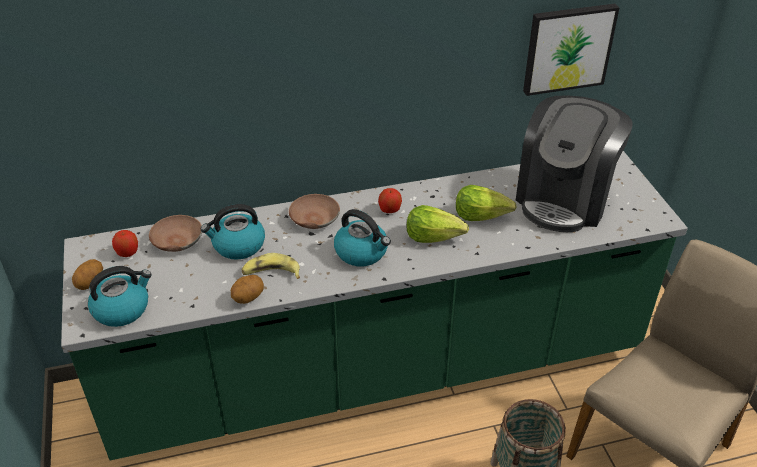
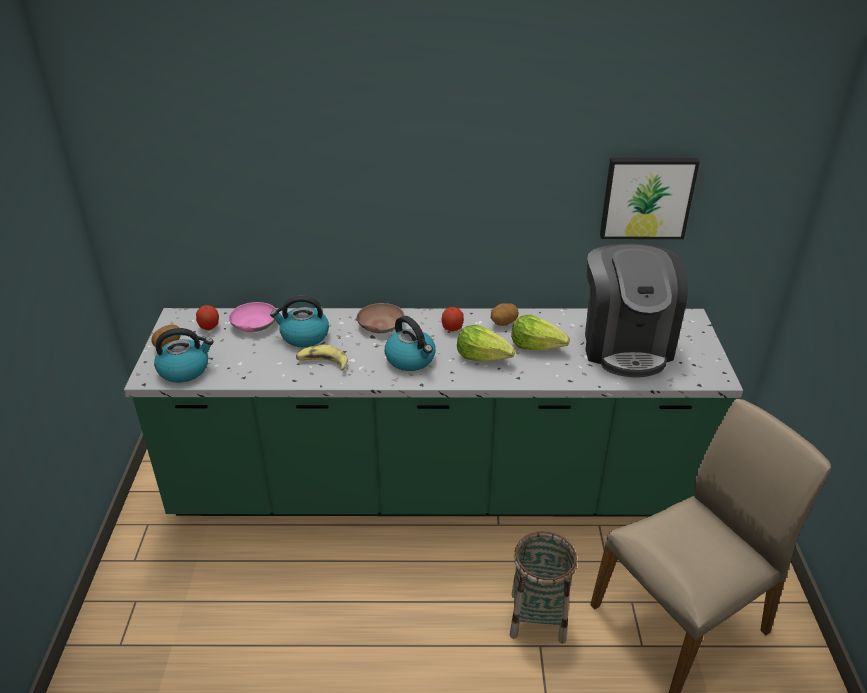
camera: 15 degrees right, 5 degrees down
brown bowl [149,215,202,252] -> pink bowl [229,302,276,332]
potato [231,275,264,304] -> potato moved to [491,303,519,326]
coffee machine [516,95,633,232] -> coffee machine turned 45 degrees counterclockwise [585,243,688,378]

